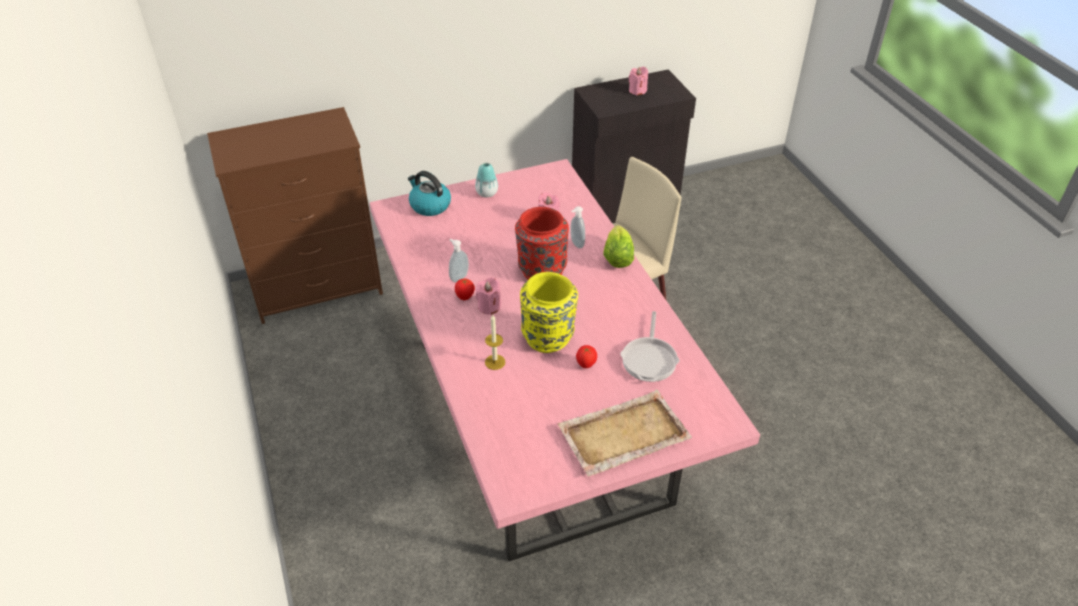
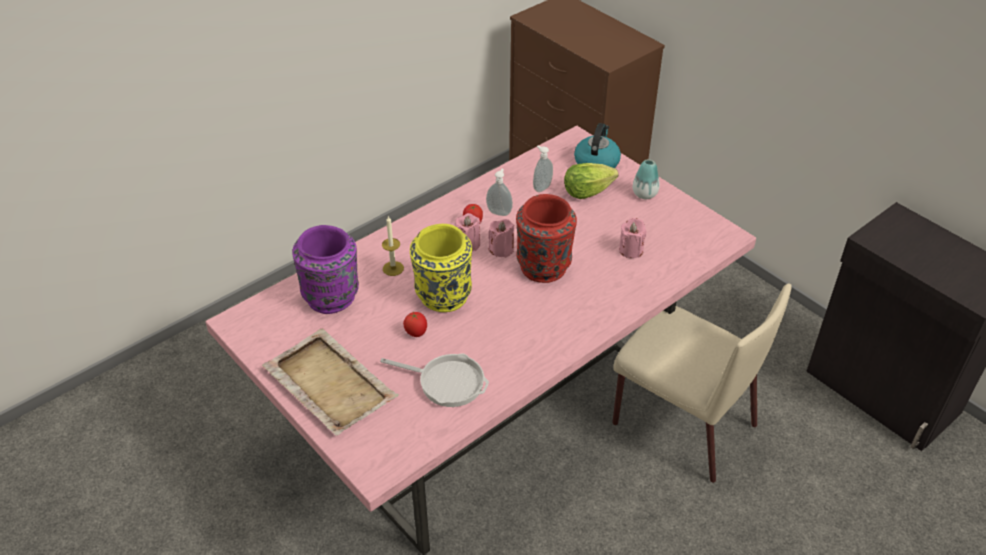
camera: 70 degrees right, 0 degrees up
soap dispenser [570,206,585,248] -> soap dispenser moved to [533,145,553,192]
lettuce [603,225,634,268] -> lettuce moved to [564,163,618,199]
frying pan [620,311,680,382] -> frying pan turned 150 degrees counterclockwise [380,354,489,407]
pink candle [629,67,648,95] -> pink candle moved to [488,219,514,257]
none -> purple vase [292,225,359,314]

